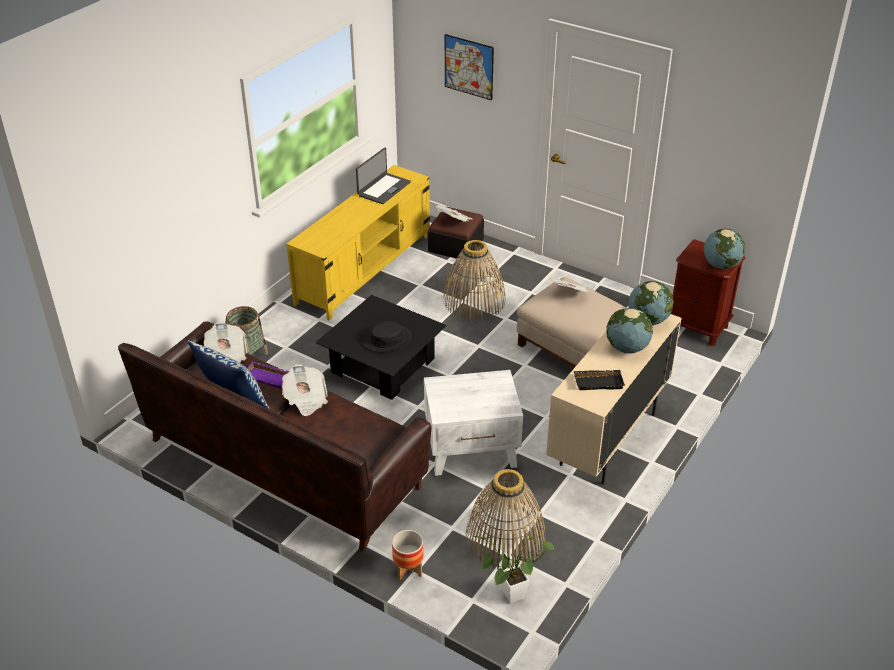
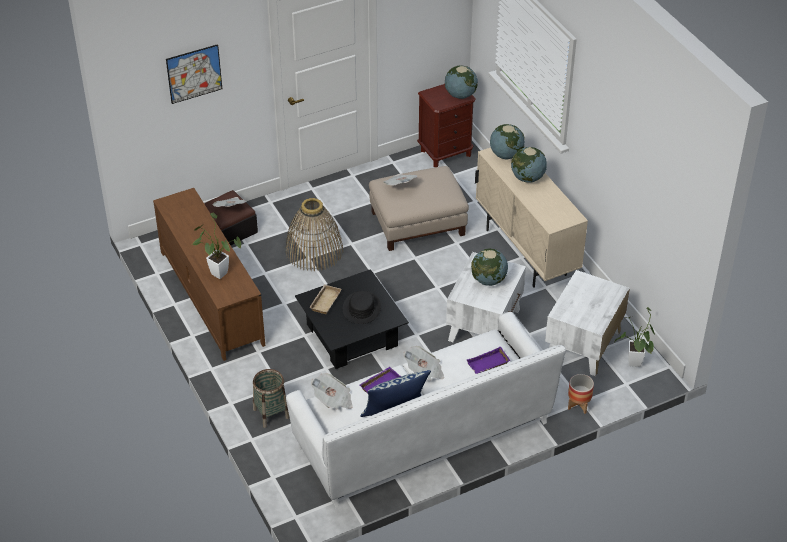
camera: 60 degrees left, 5 degrees up
brown sofa [118,321,431,552] -> white sofa [286,312,566,508]
yellow tv stand [286,165,430,320] -> brown tv stand [153,188,265,361]
laptop [356,148,411,204] -> none
basket [466,469,546,569] -> white side table [545,270,630,376]
black tray [574,370,625,390] -> none
none -> potted plant [192,213,241,279]
none -> beige tray [309,284,341,314]
none -> purple tray [467,347,511,374]
none -> globe [471,248,508,286]

